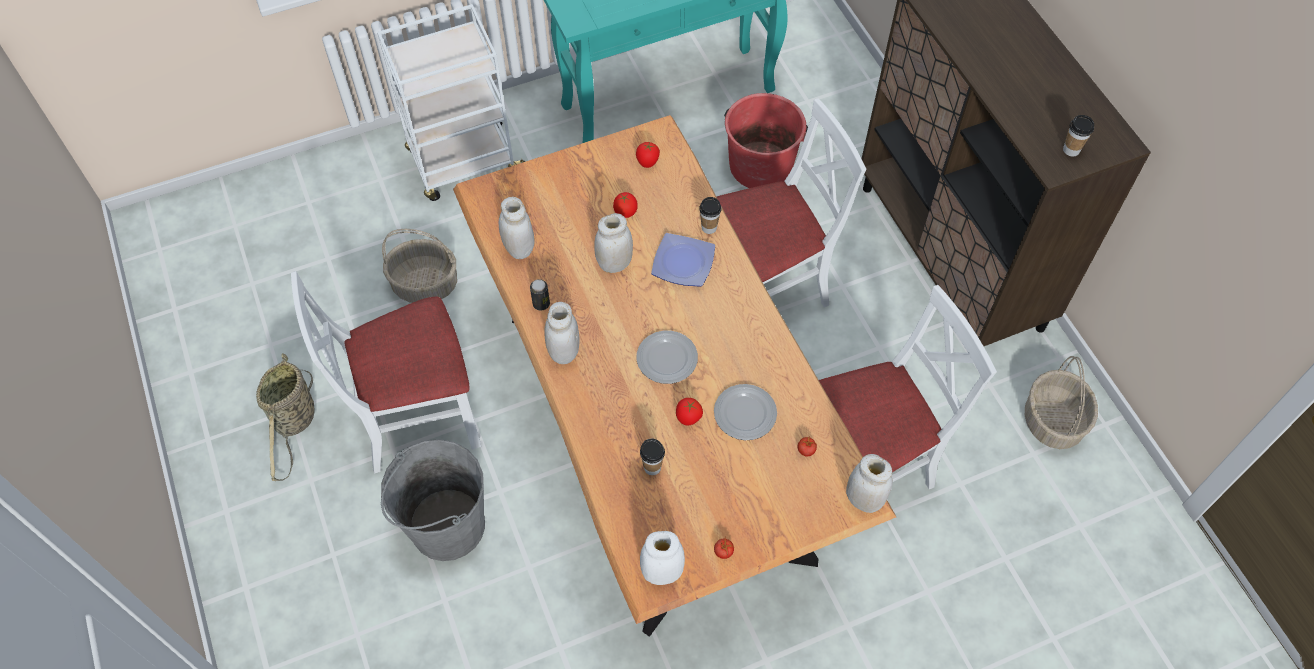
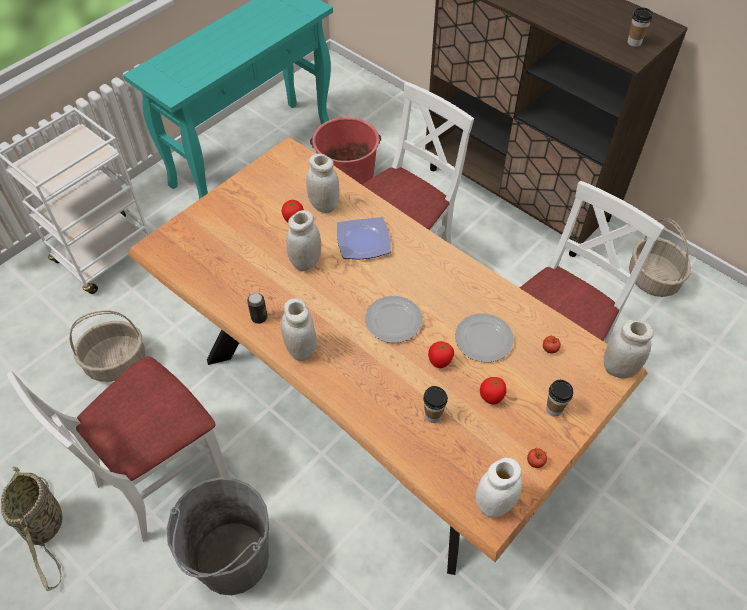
camera: 25 degrees left, 5 degrees down
white jar [499,197,535,259] -> white jar moved to [306,154,340,213]
tomato [636,142,660,168] -> tomato moved to [480,377,506,404]
cup [699,197,722,234] -> cup moved to [546,380,573,417]

